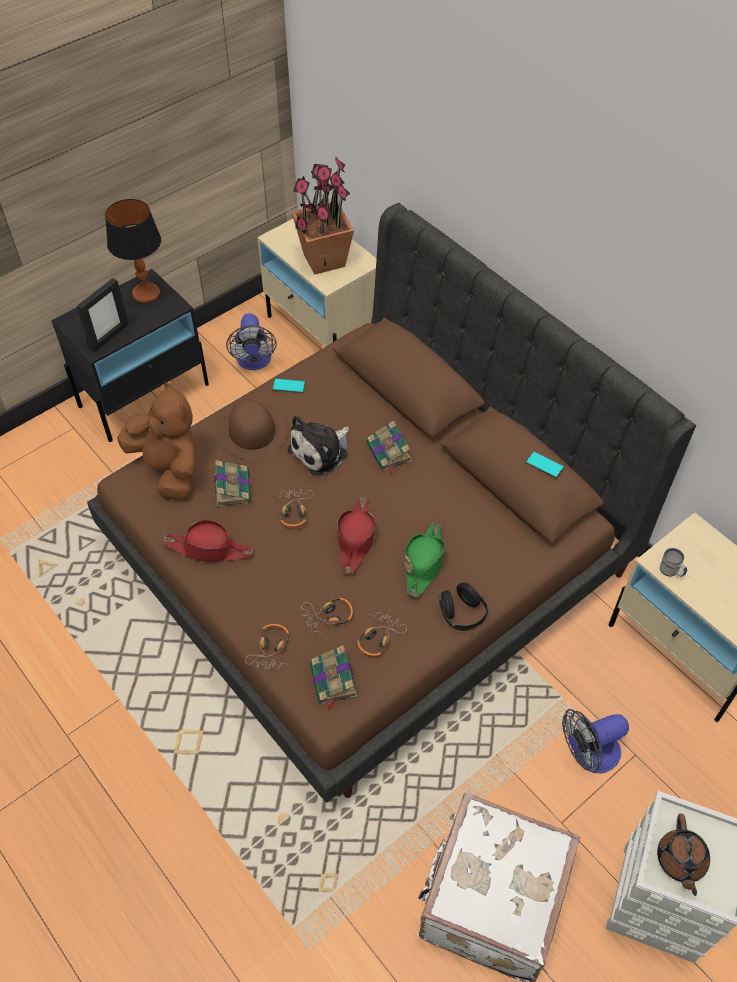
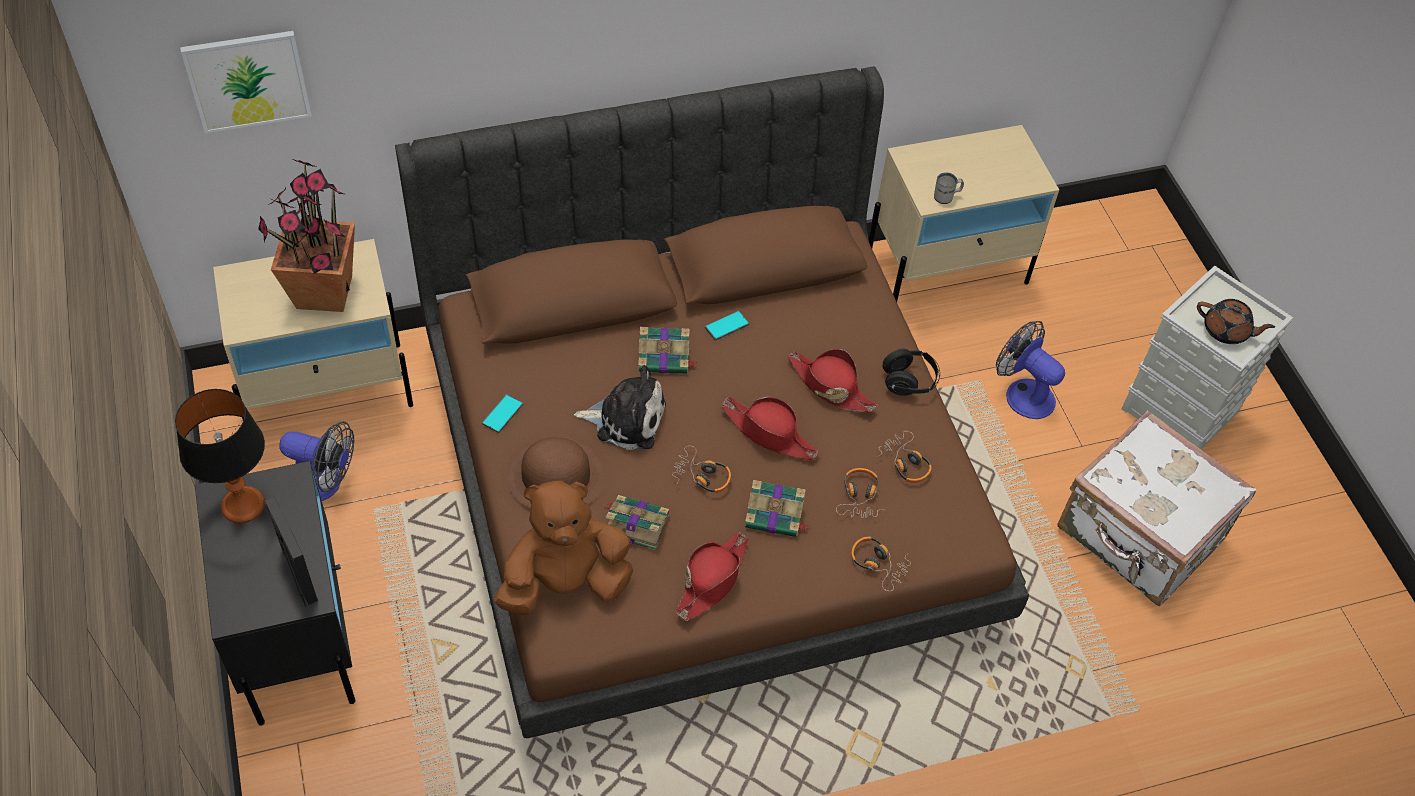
camera: 70 degrees left, 0 degrees up
plush toy [287,415,349,476] -> plush toy turned 60 degrees counterclockwise [574,365,666,450]
book [310,645,357,710] -> book moved to [745,480,809,537]
green hat [405,523,445,597] -> red hat [788,349,878,412]
phone [525,451,564,478] -> phone moved to [705,311,749,341]
fan [562,709,629,773] -> fan turned 135 degrees clockwise [996,321,1065,419]
none -> picture [180,31,312,133]

